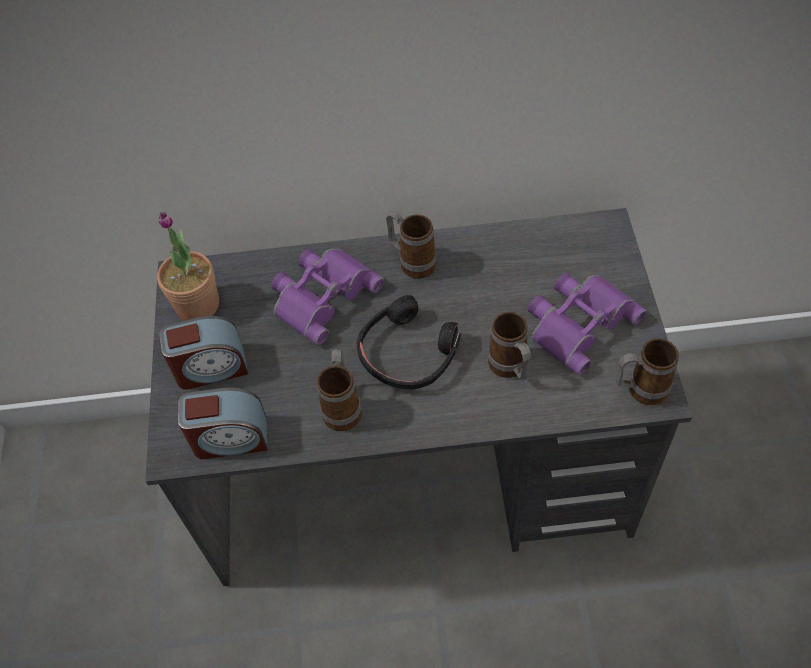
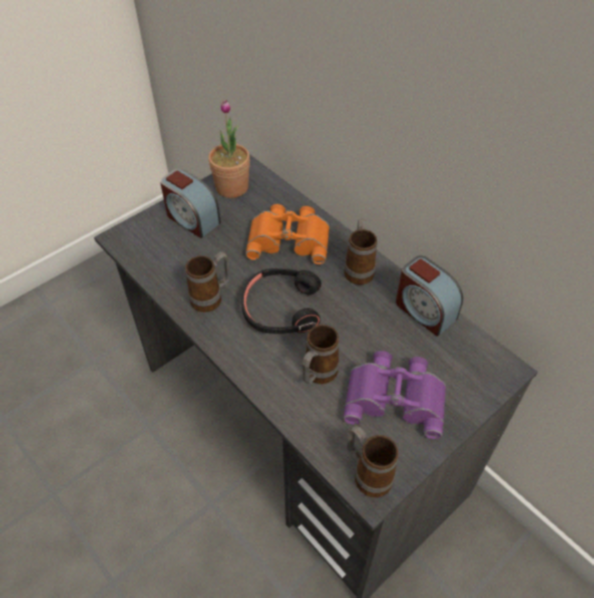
camera: 50 degrees right, 5 degrees down
alarm clock [178,387,268,459] -> alarm clock moved to [396,256,463,336]
purple binoculars [271,249,384,345] -> orange binoculars [246,204,330,265]

